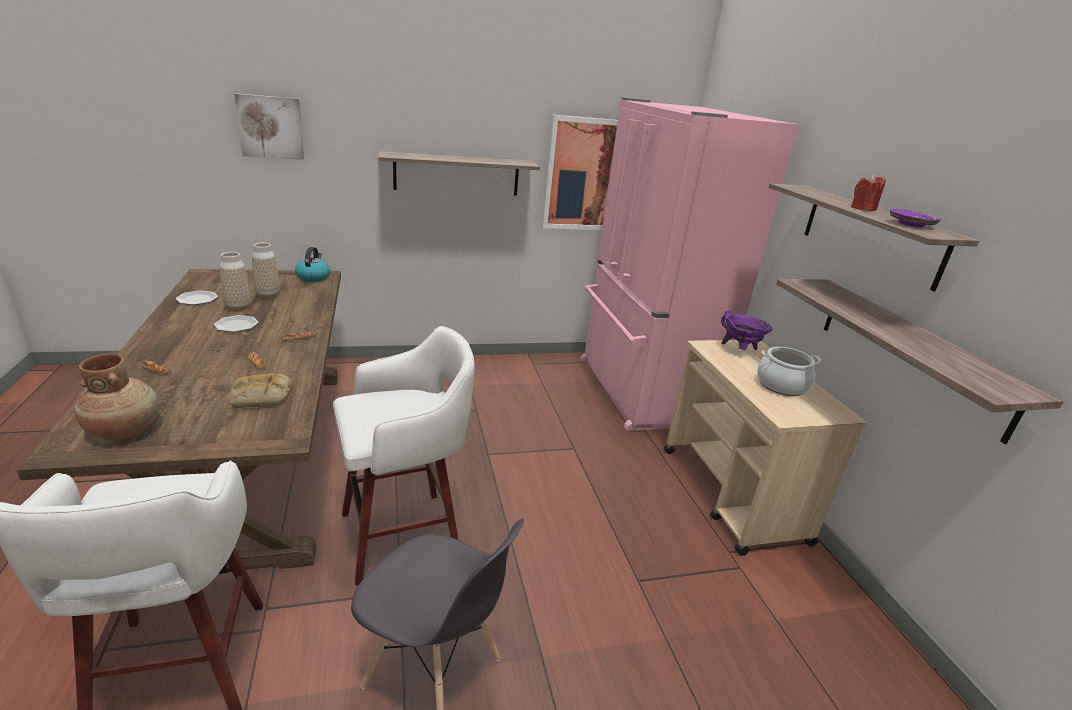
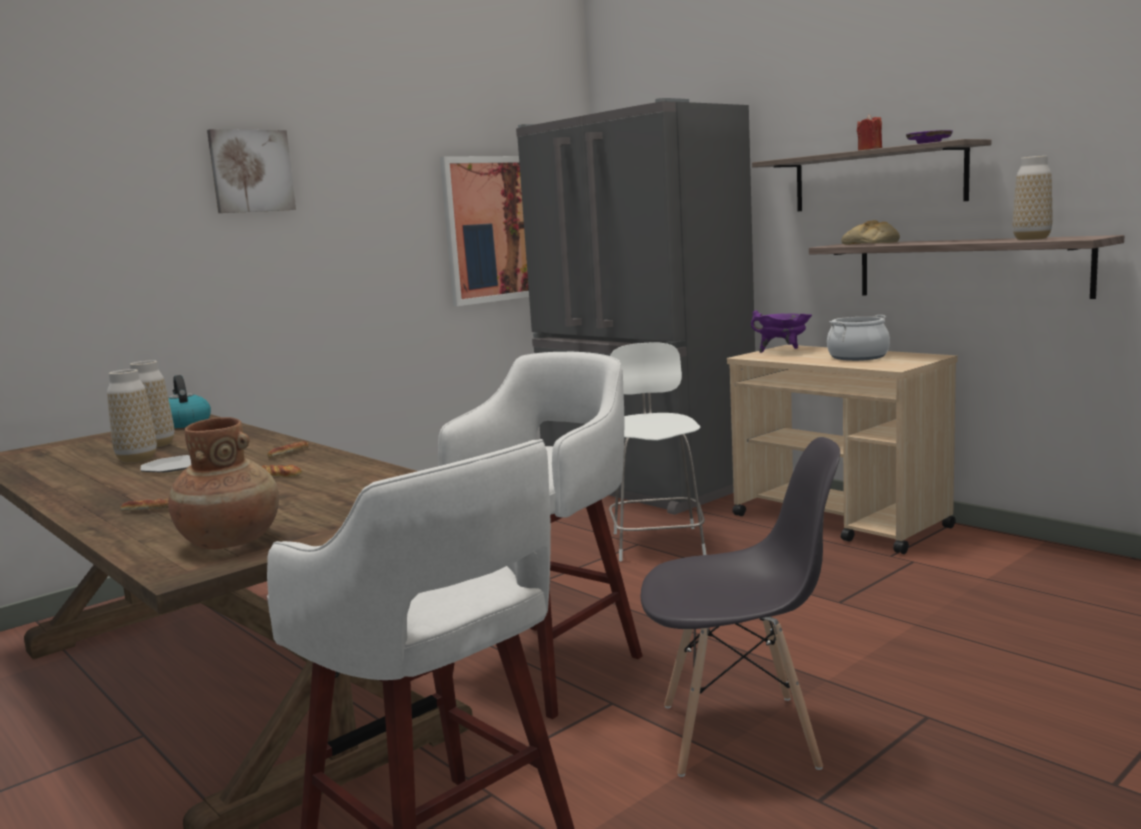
camera: 25 degrees left, 15 degrees down
plate [175,291,218,305] -> none
bread [230,373,291,407] -> bread moved to [841,220,900,245]
picture [235,93,304,160] -> picture moved to [207,129,296,213]
shelf [378,151,540,196] -> none
pink fridge [580,97,799,431] -> grey fridge [516,98,755,515]
none -> white chair [609,342,706,561]
none -> vase [1013,156,1052,240]

